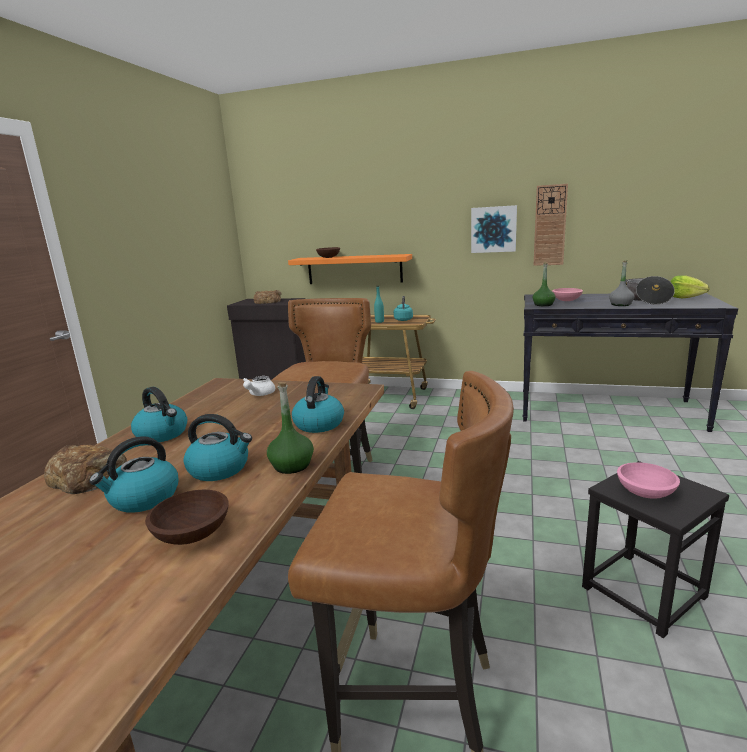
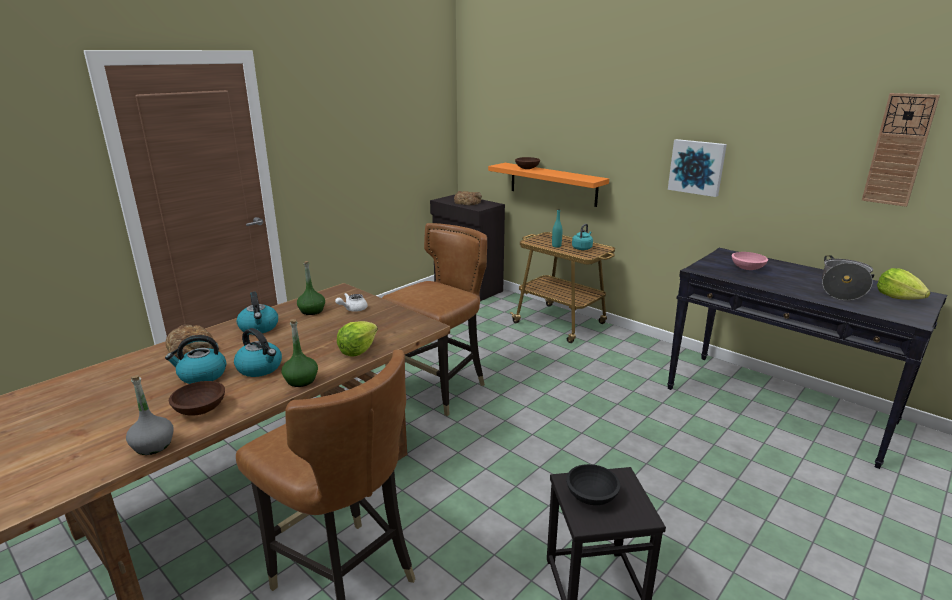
camera: 25 degrees right, 5 degrees up
kettle [292,376,344,433] -> lettuce [337,321,378,357]
green bottle [533,262,556,306] -> green bottle moved to [297,261,325,315]
wall clock [534,184,568,266] -> wall clock moved to [862,93,940,207]
grey bottle [609,261,634,306] -> grey bottle moved to [126,376,174,455]
pink bowl [617,462,680,498] -> black bowl [566,464,620,505]

